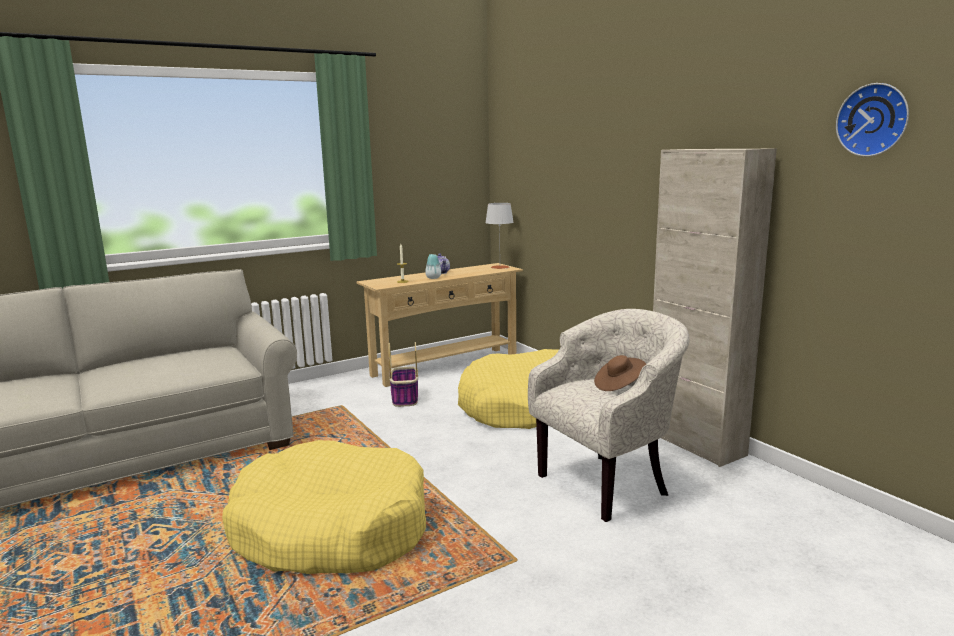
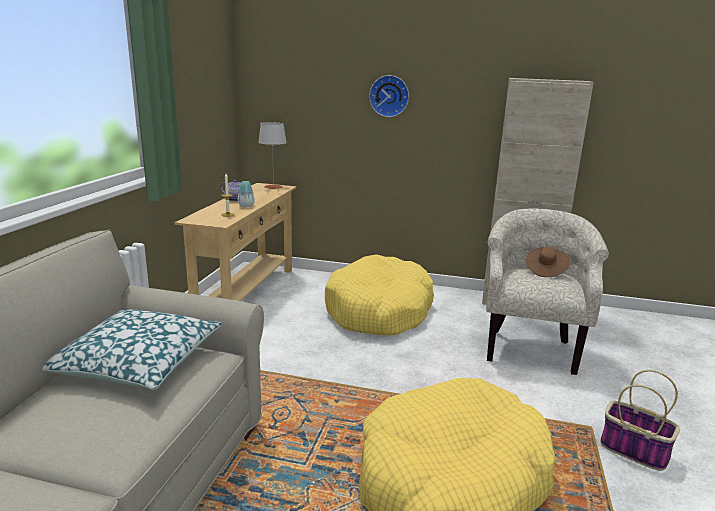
camera: 45 degrees left, 5 degrees up
basket [388,342,418,407] -> basket moved to [600,370,680,471]
wall clock [836,83,909,157] -> wall clock moved to [369,75,409,117]
none -> pillow [42,309,222,390]

